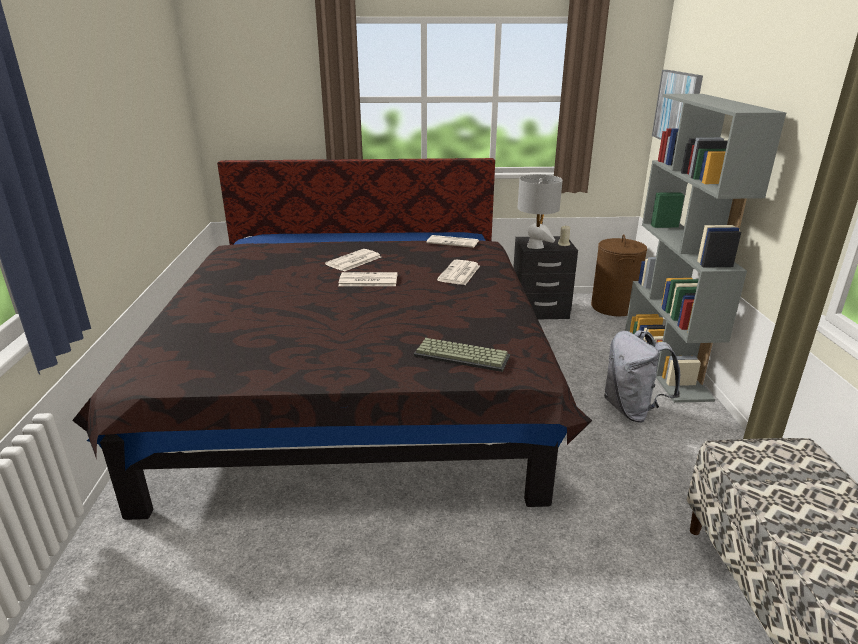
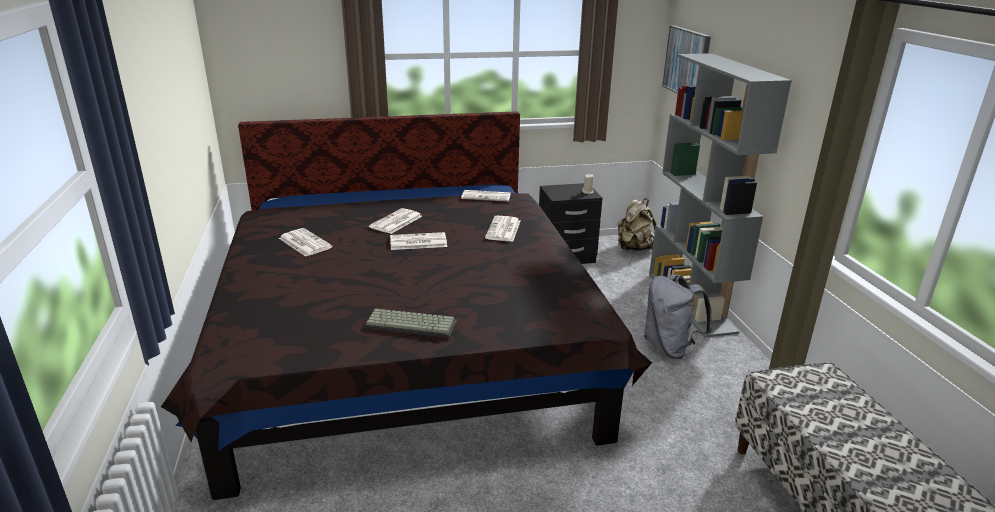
camera: 10 degrees left, 0 degrees up
keyboard [414,338,510,372] -> keyboard moved to [364,309,457,338]
grey table lamp [518,174,563,249] -> none
brown laundry basket [591,234,647,316] -> beige backpack [618,198,657,251]
none -> newspaper [279,228,333,257]

